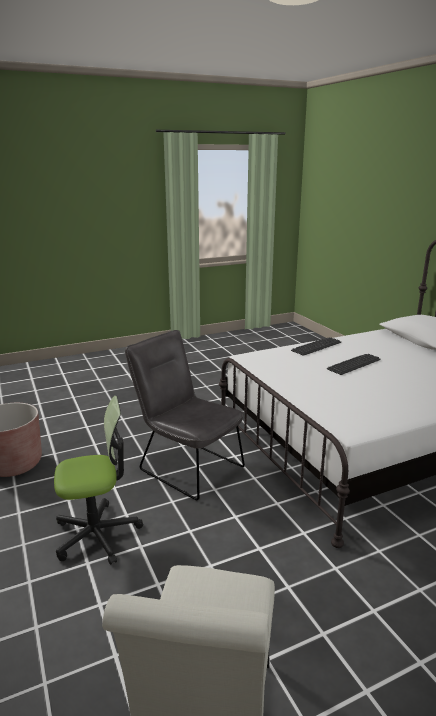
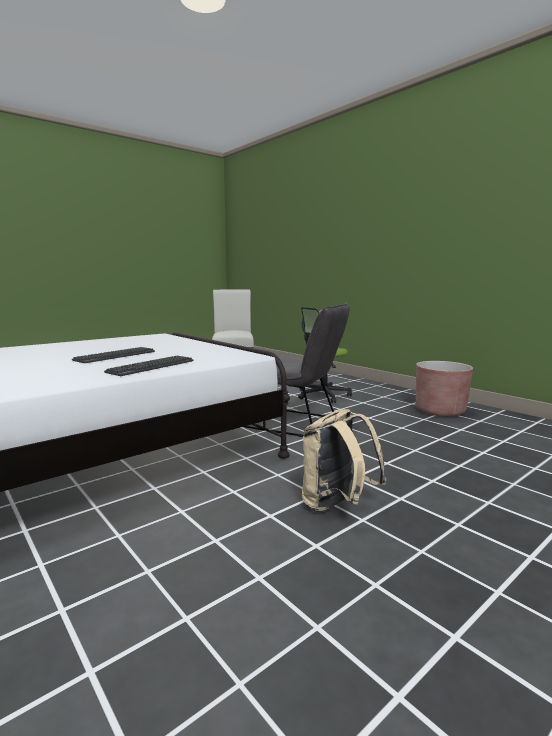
camera: 165 degrees right, 10 degrees down
none -> beige backpack [302,409,386,512]

